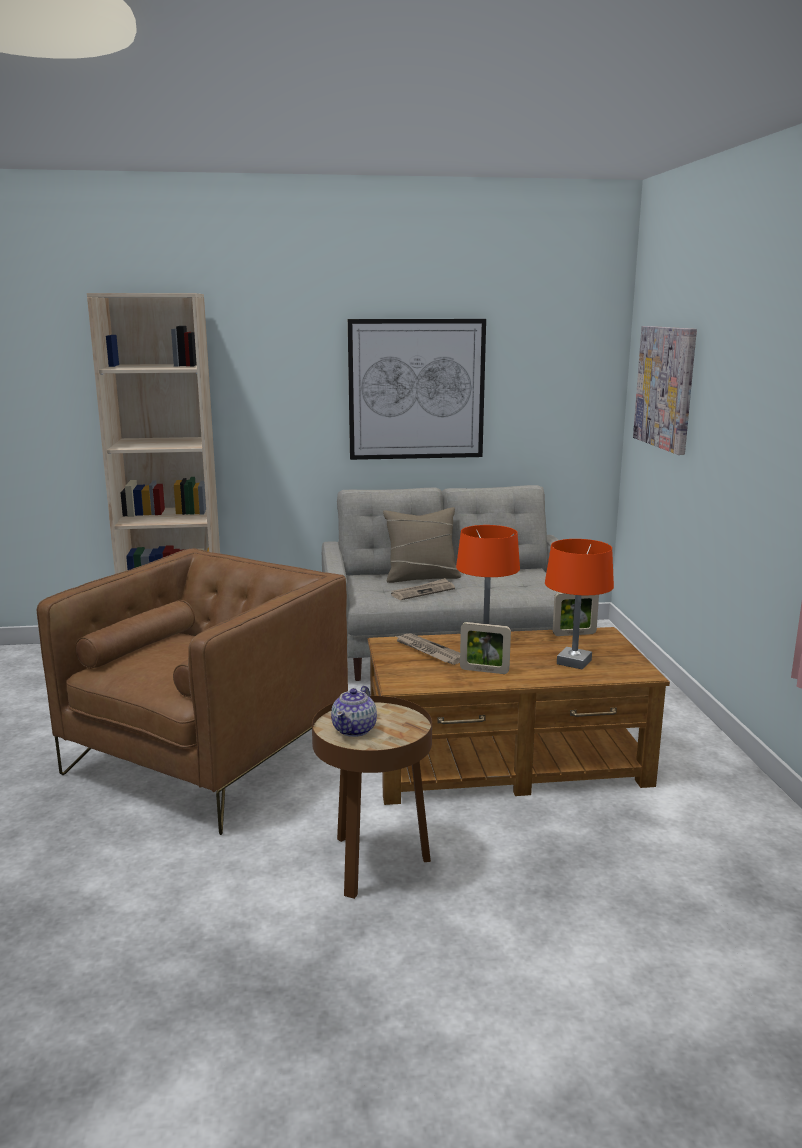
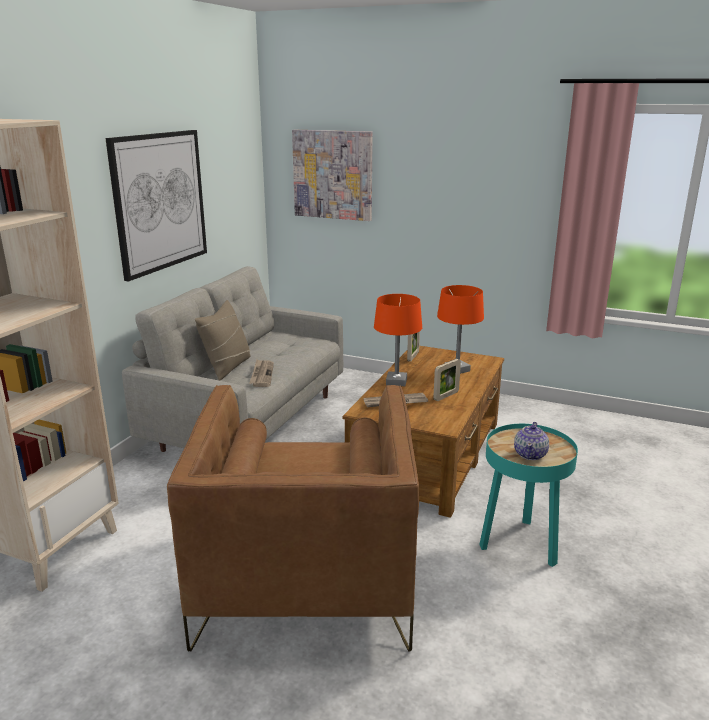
camera: 60 degrees left, 5 degrees up
brown armchair [37,548,348,835] -> brown armchair turned 150 degrees counterclockwise [167,385,419,652]
brown side table [312,696,432,899] -> turquoise side table [479,424,578,567]
teapot [331,686,377,737] -> teapot turned 60 degrees clockwise [514,422,549,460]

